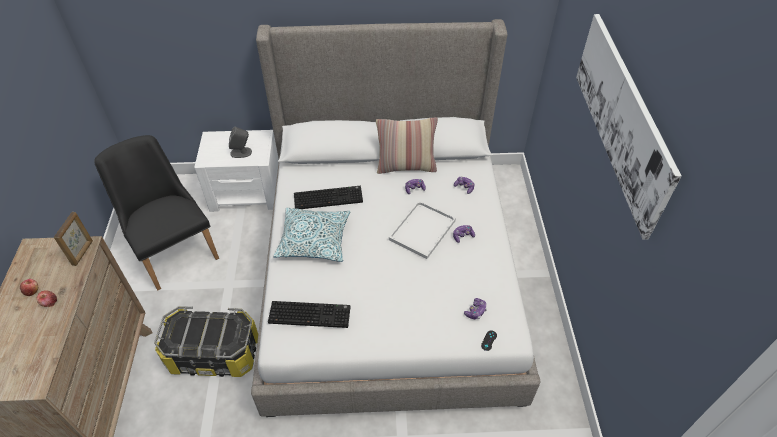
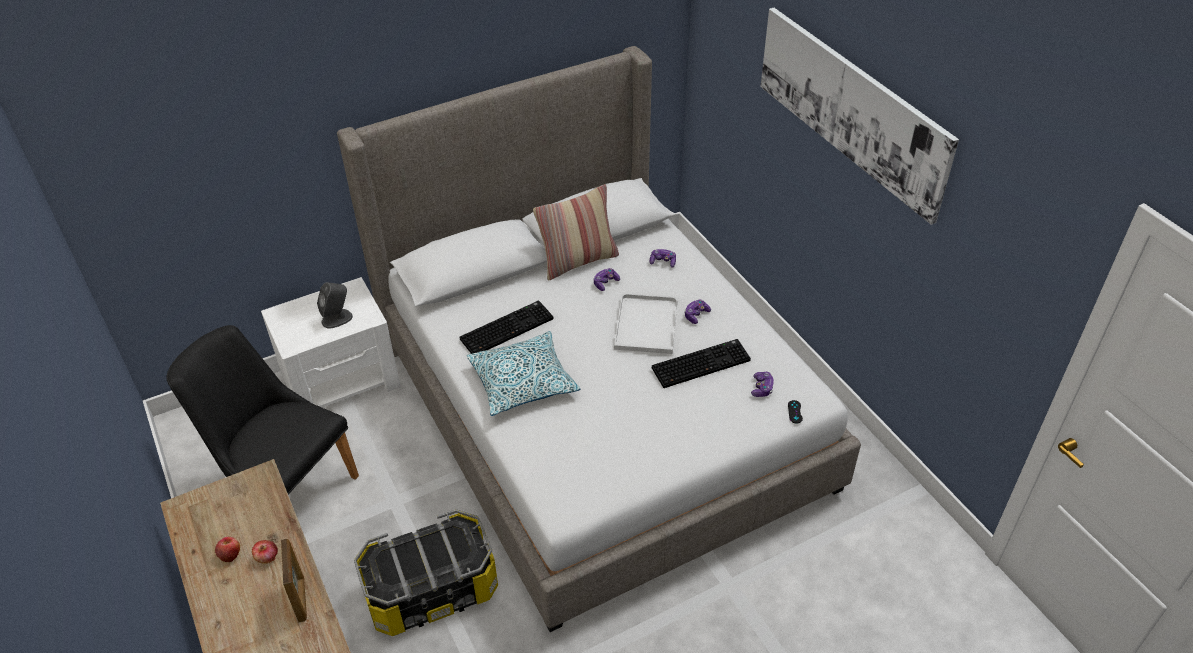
camera: 25 degrees left, 5 degrees down
picture frame [54,212,93,266] -> picture frame moved to [281,539,307,622]
keyboard [268,301,350,328] -> keyboard moved to [652,339,751,388]

